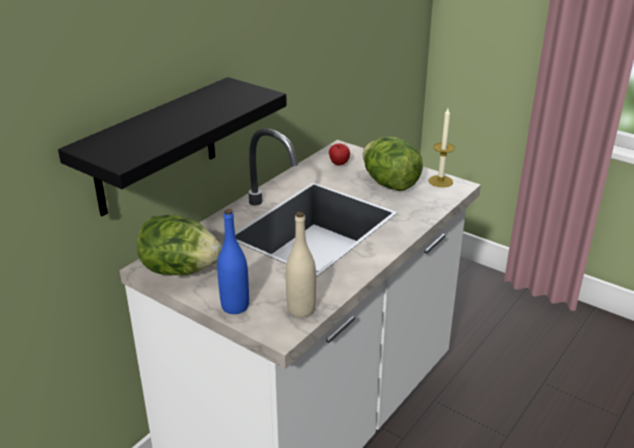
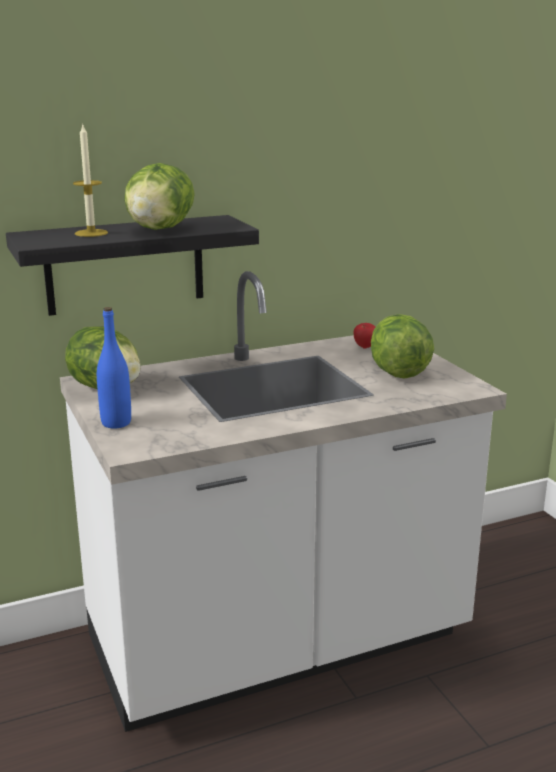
camera: 30 degrees right, 10 degrees down
beige bottle [286,212,316,318] -> none
candle [428,108,455,187] -> candle moved to [73,123,108,237]
none -> lettuce [124,163,195,230]

